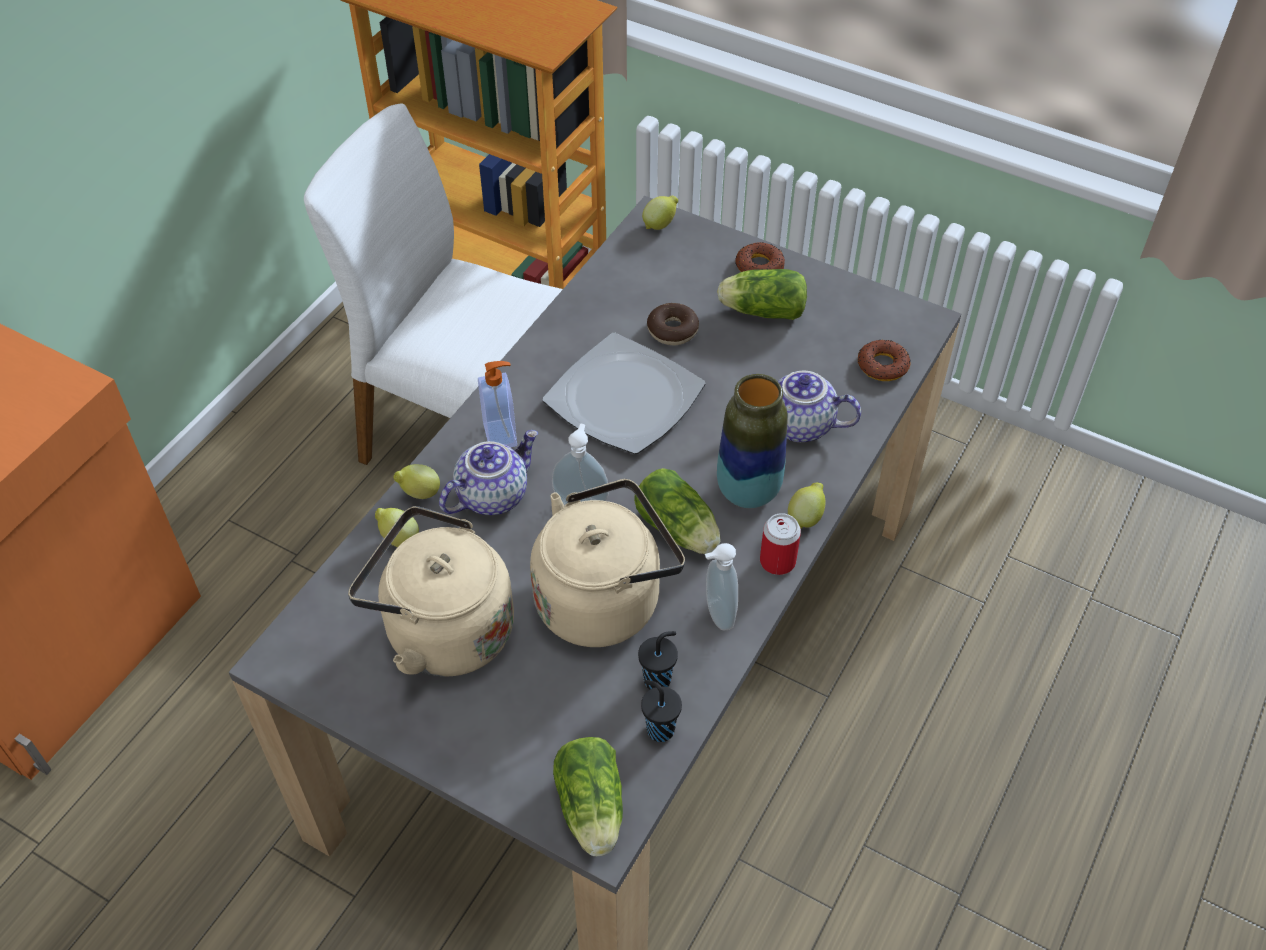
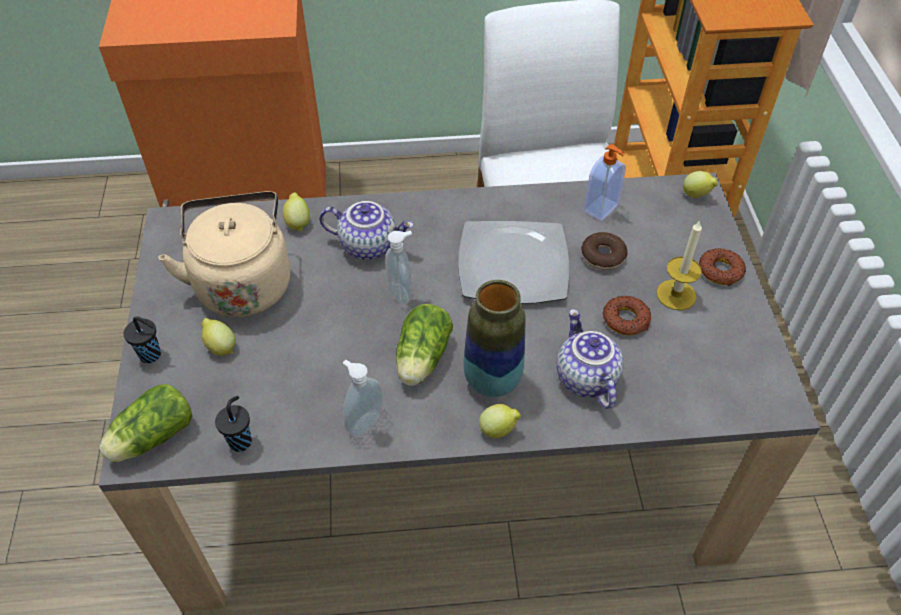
camera: 55 degrees right, 0 degrees up
lemon [393,464,440,499] -> lemon moved to [201,318,236,356]
soap dispenser [478,361,517,447] -> soap dispenser moved to [584,144,626,221]
beige kettle [530,479,685,647] -> none
black cup [638,631,678,689] -> black cup moved to [123,316,161,363]
lettuce [717,269,807,320] -> candle [657,220,702,310]
can [760,513,801,575] -> none
donut [858,340,911,381] -> donut moved to [603,296,651,335]

